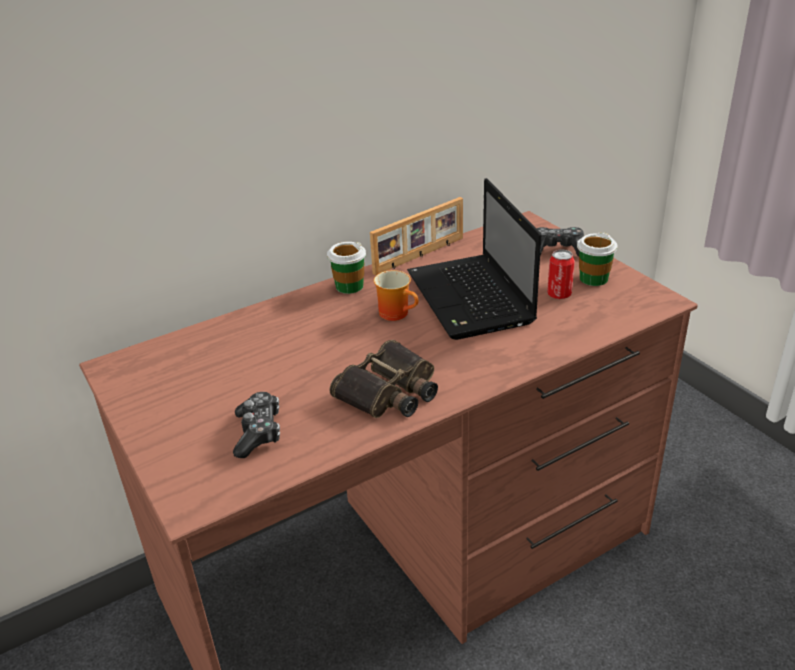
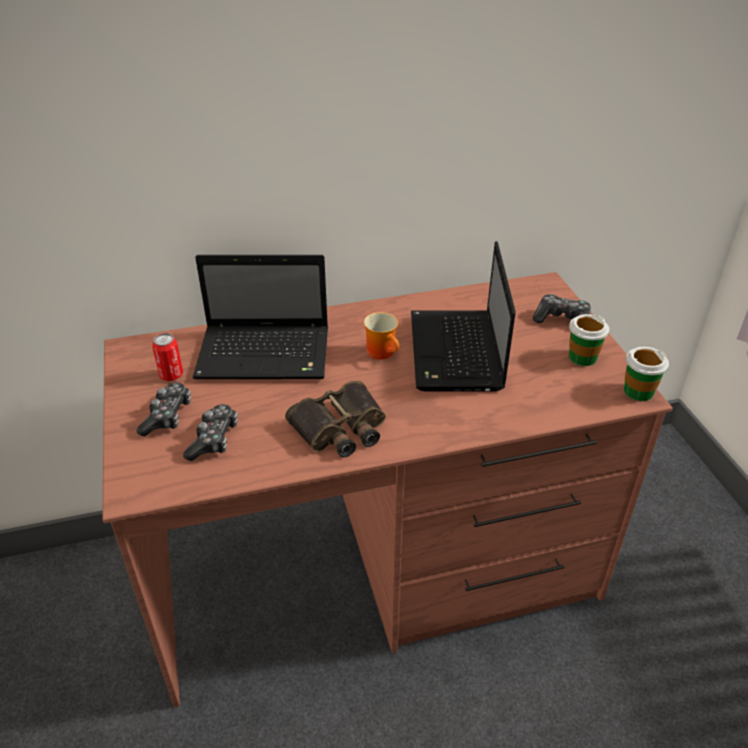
camera: 15 degrees right, 5 degrees up
cup [327,242,366,294] -> cup moved to [624,347,669,401]
picture frame [370,197,463,276] -> none
can [547,249,575,299] -> can moved to [152,333,183,381]
none -> game controller [137,383,191,436]
none -> laptop [193,255,328,379]

